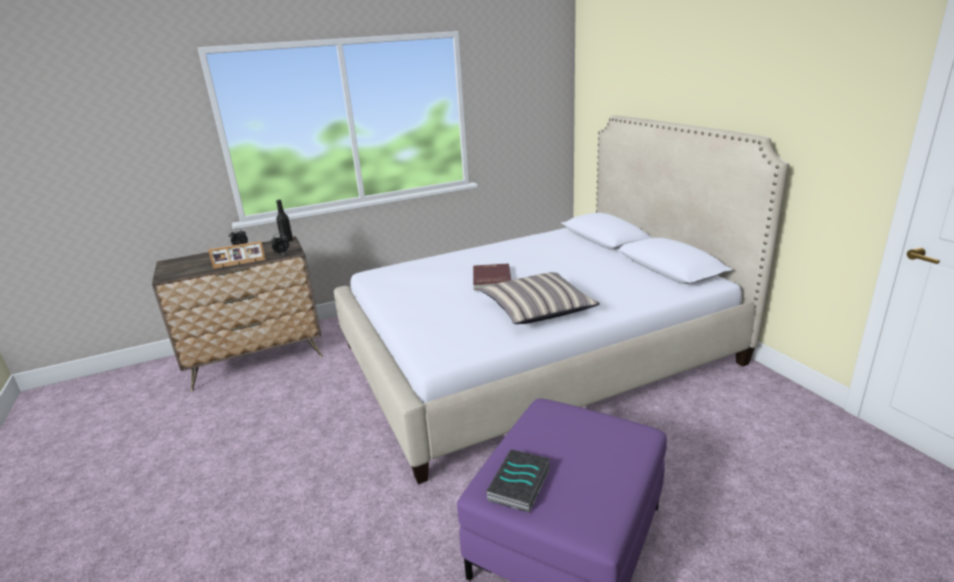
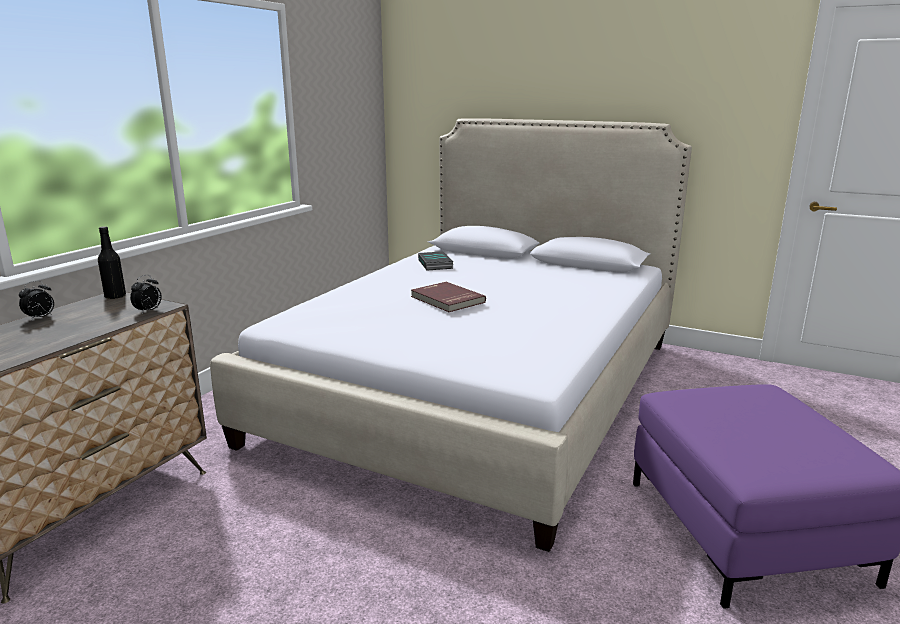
camera: 40 degrees left, 5 degrees down
picture frame [208,241,266,269] -> none
pillow [480,272,600,324] -> none
book [486,449,550,513] -> book moved to [418,251,453,270]

